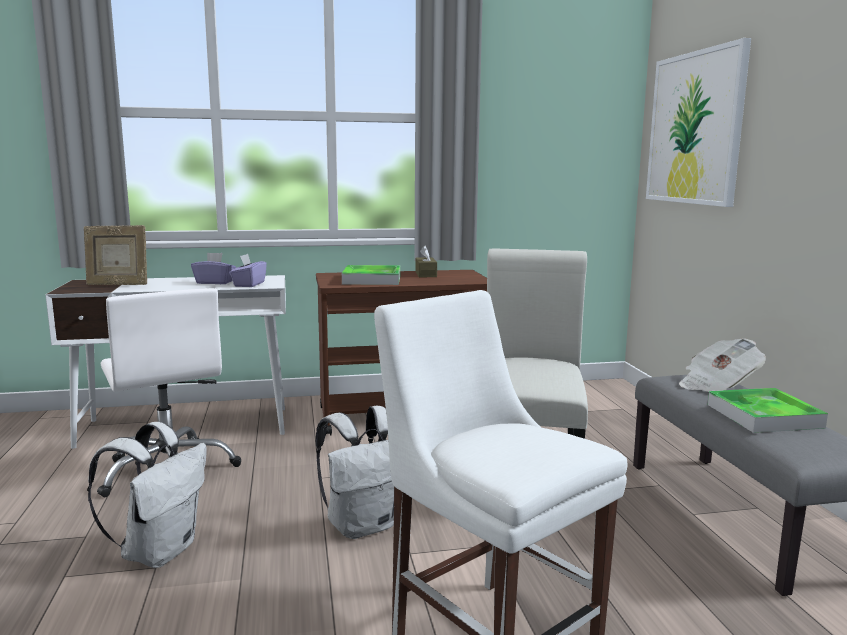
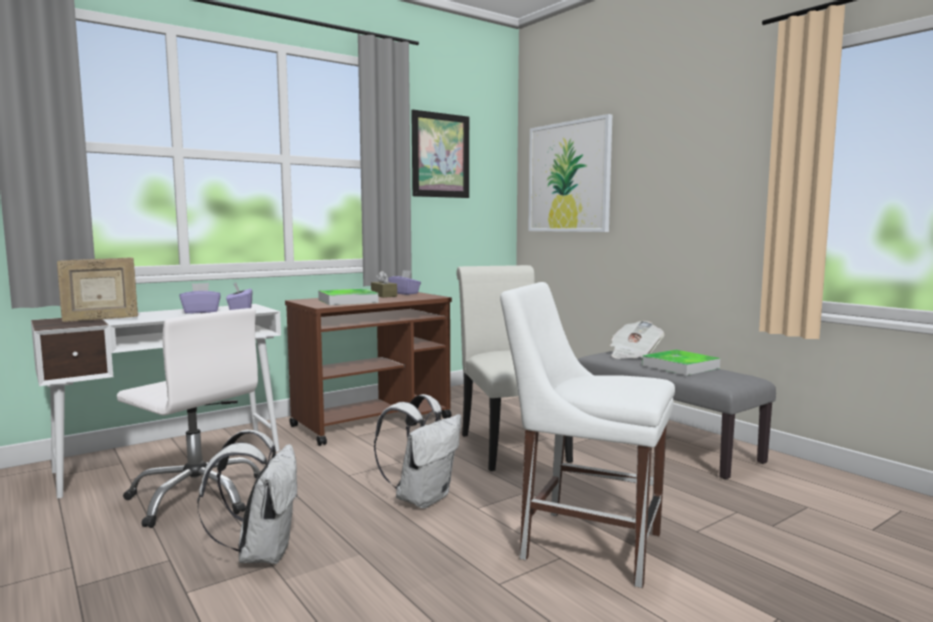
camera: 25 degrees left, 5 degrees down
none -> purple tissue box [388,270,421,295]
none -> picture [411,110,469,198]

